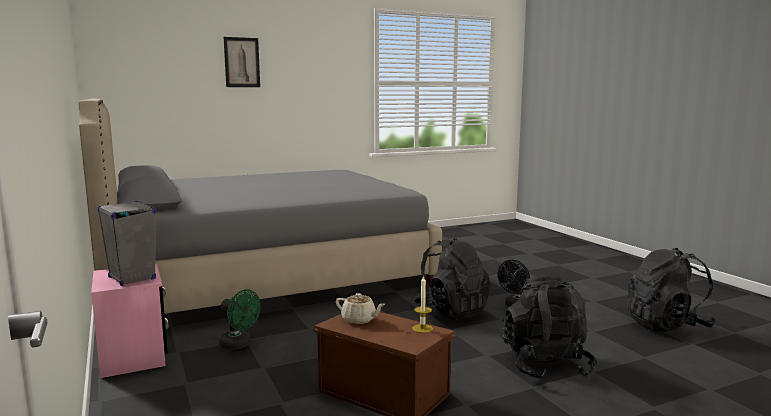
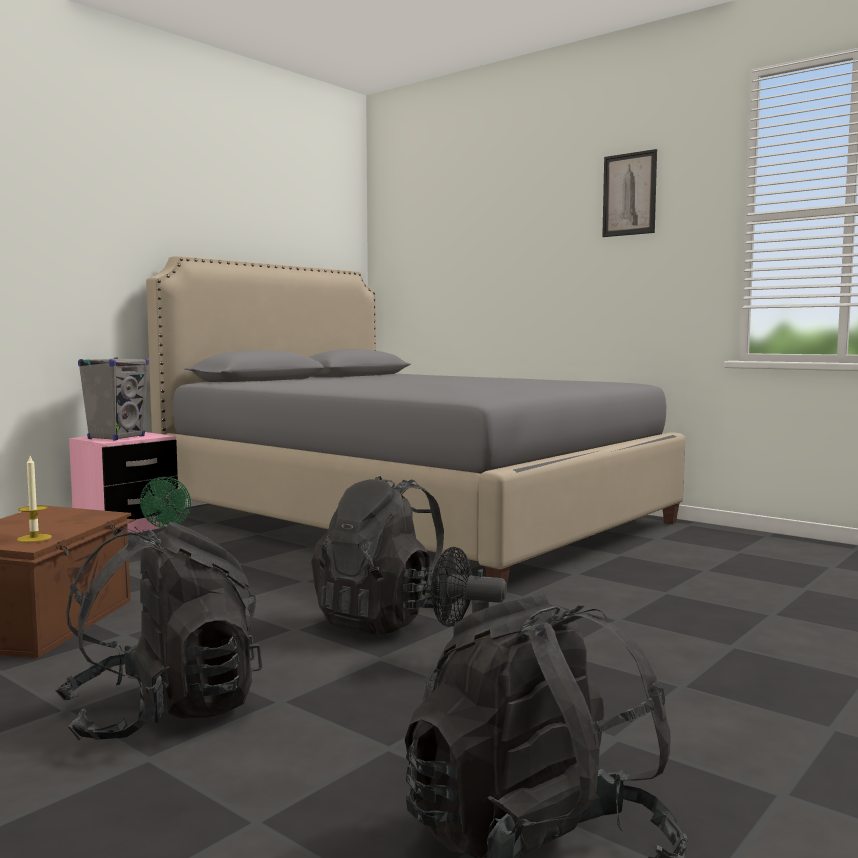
camera: 65 degrees right, 5 degrees down
picture [224,37,260,87] -> picture moved to [602,149,657,237]
beige teapot [336,293,385,324] -> none

